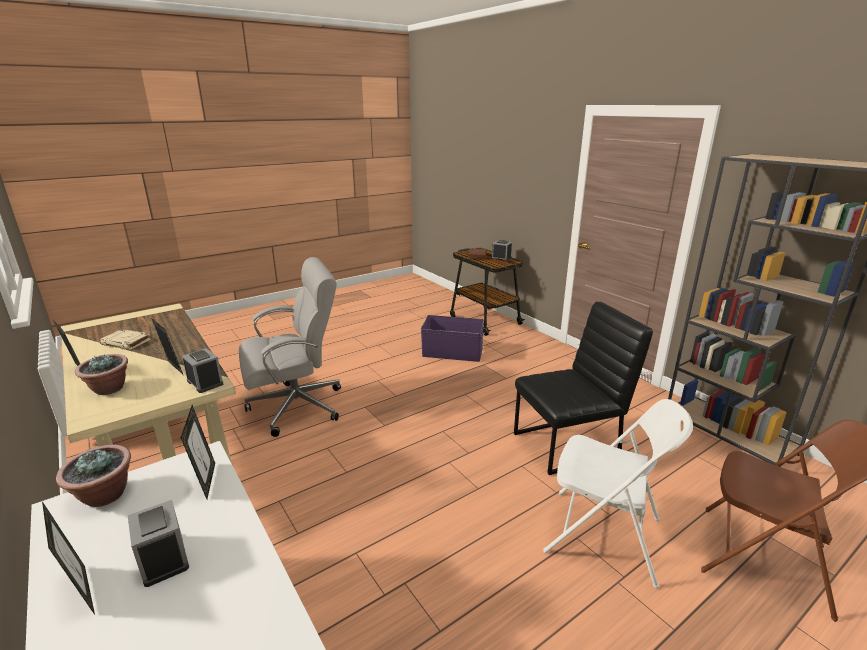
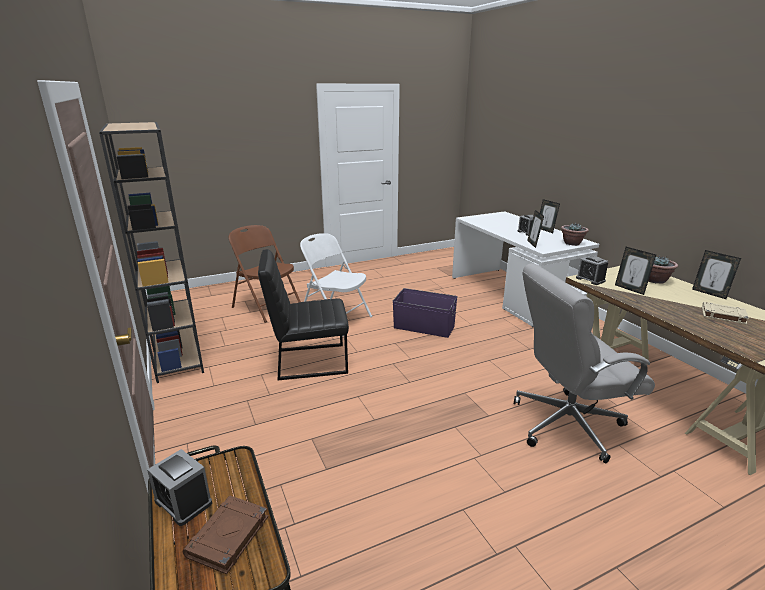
camera: 170 degrees left, 0 degrees up
purple storage box [421,315,484,362] -> purple storage box moved to [393,288,458,338]

